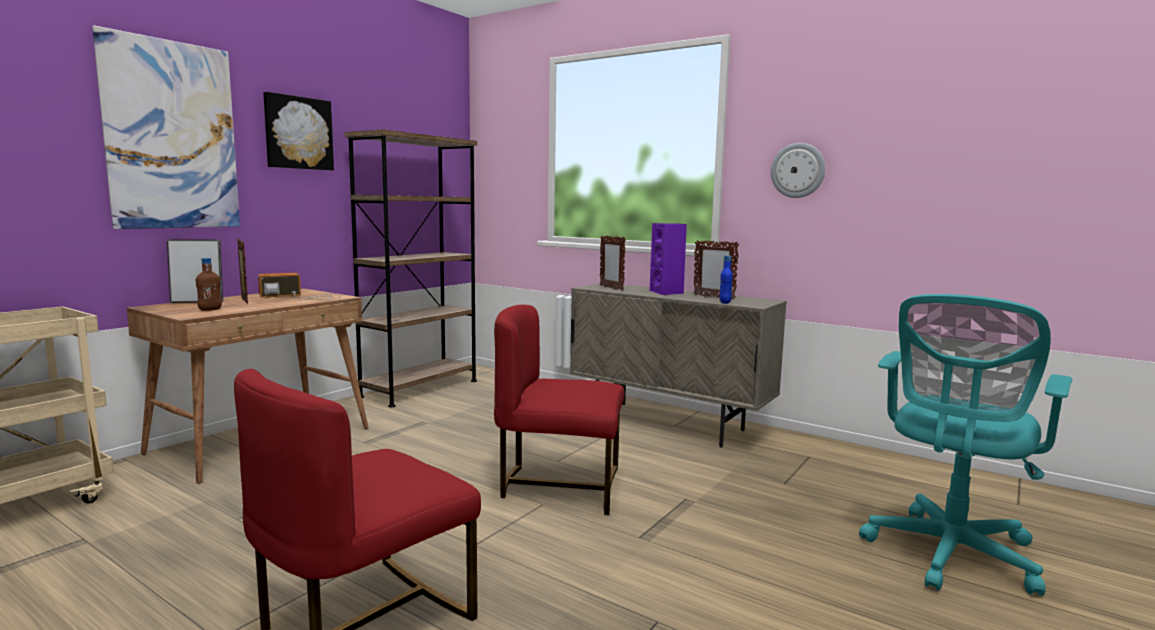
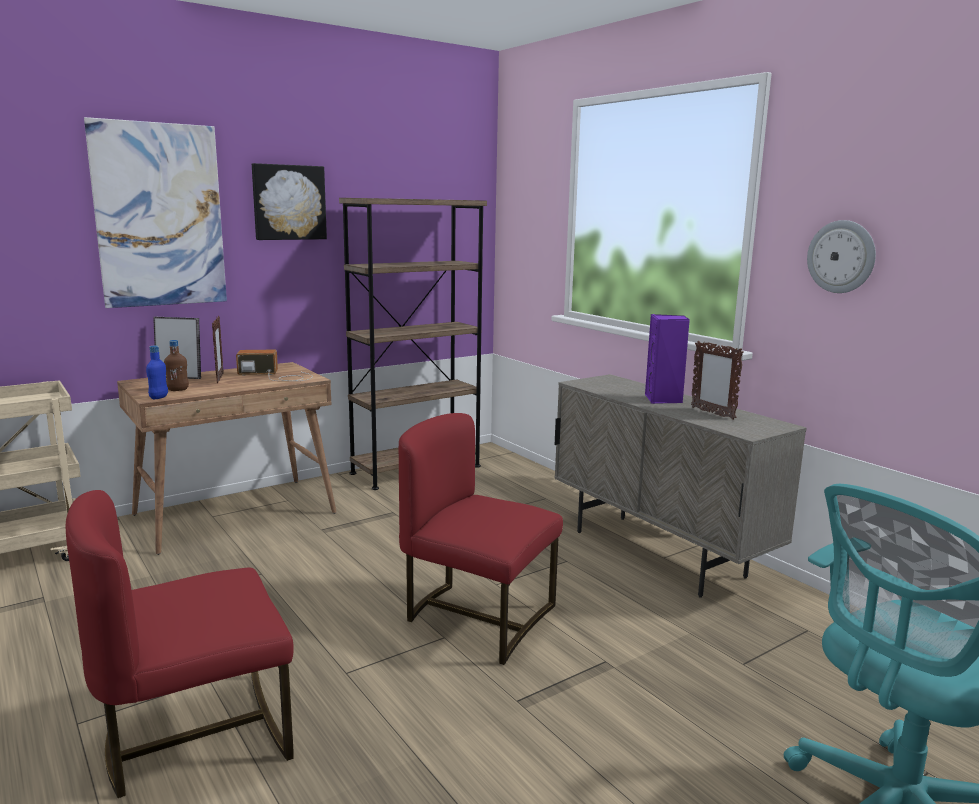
camera: 20 degrees right, 5 degrees up
picture frame [600,235,626,291] -> none
blue bottle [720,255,733,304] -> blue bottle moved to [146,346,168,399]

